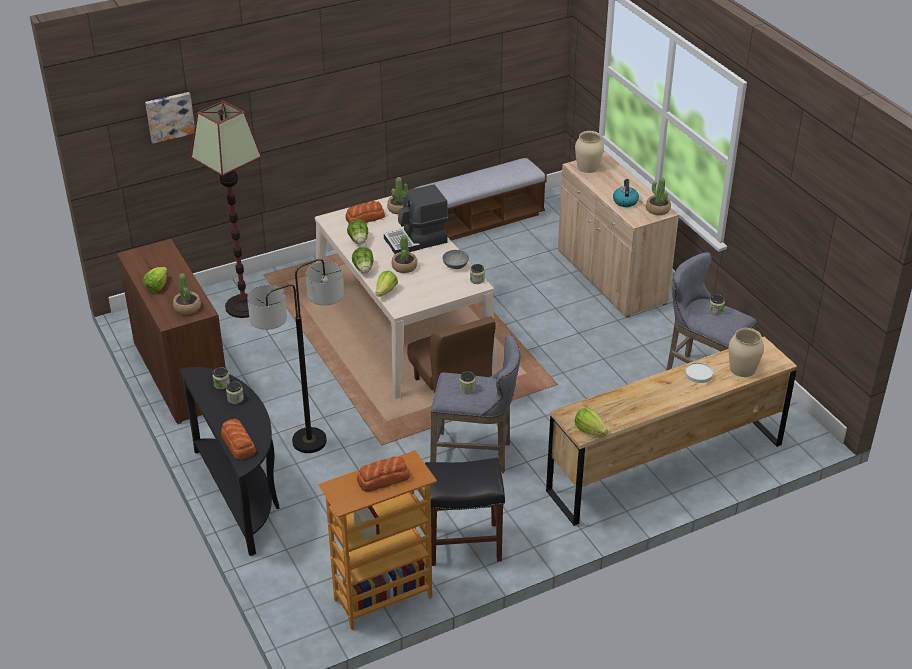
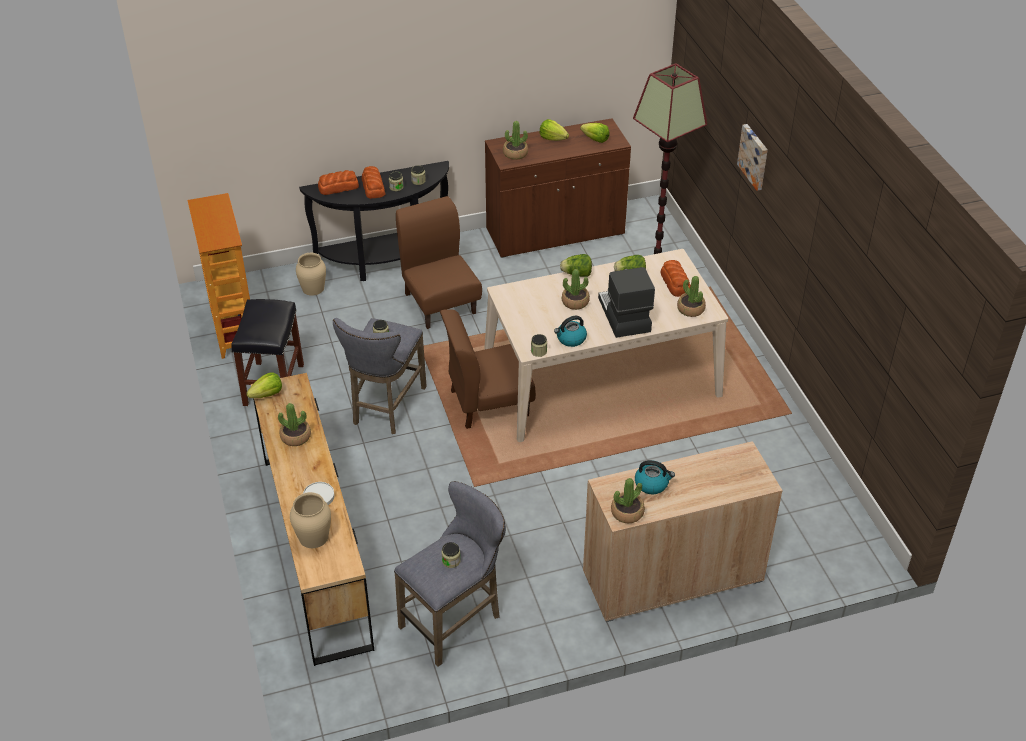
camera: 100 degrees right, 5 degrees up
picture [145,92,195,144] -> picture moved to [737,124,768,191]
floor lamp [247,259,344,453] -> brown chair [396,196,482,329]
bread [357,457,410,492] -> bread moved to [362,166,385,199]
lettuce [376,271,398,297] -> lettuce moved to [580,123,609,143]
bench [410,157,547,241] -> none
grey bowl [442,250,469,269] -> kettle [554,316,587,347]
beige vase [575,131,604,173] -> beige vase moved to [296,253,326,296]
none -> potted plant [278,403,311,446]

